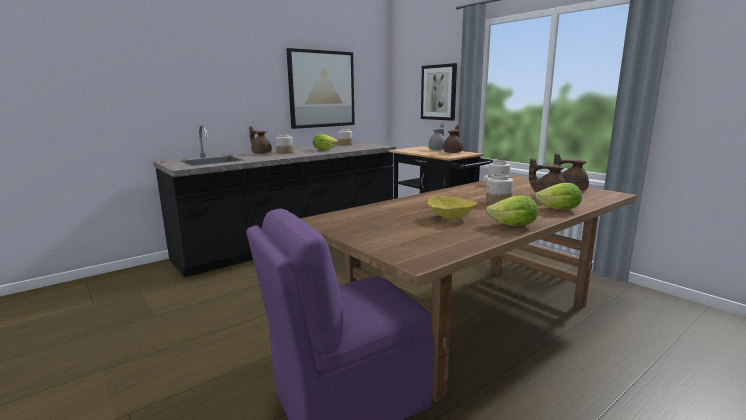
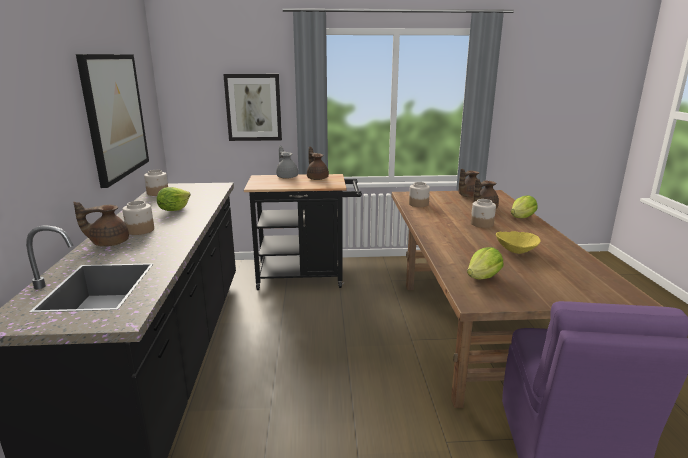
camera: 55 degrees left, 5 degrees up
lettuce [486,195,538,226] -> lettuce moved to [467,247,503,280]

